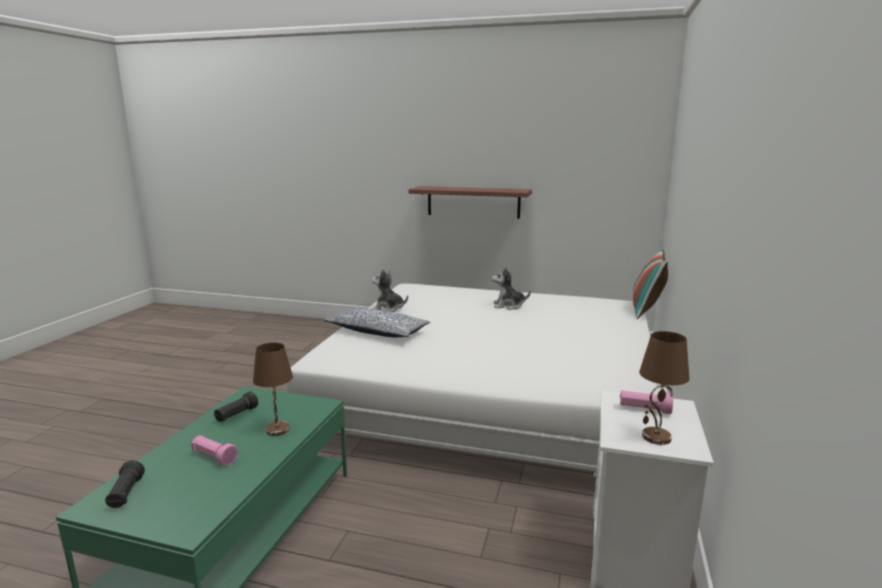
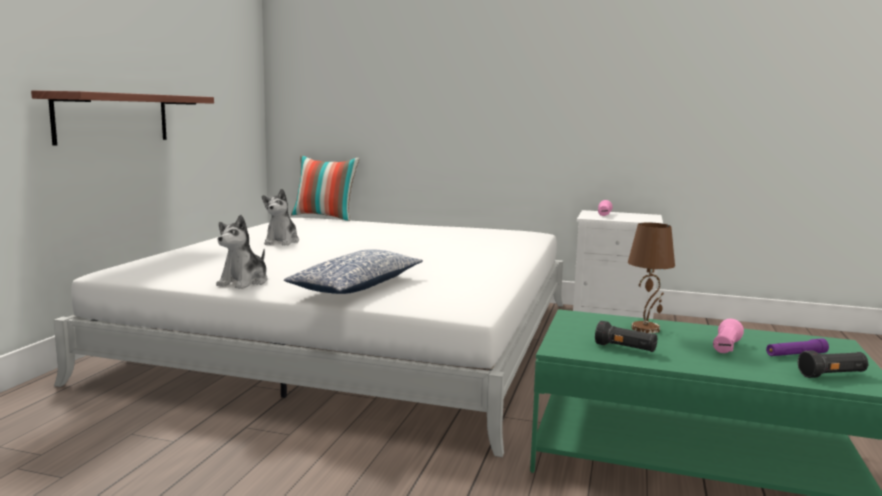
camera: 90 degrees left, 5 degrees down
brown table lamp [639,331,689,445] -> none
none -> purple flashlight [766,338,829,356]

